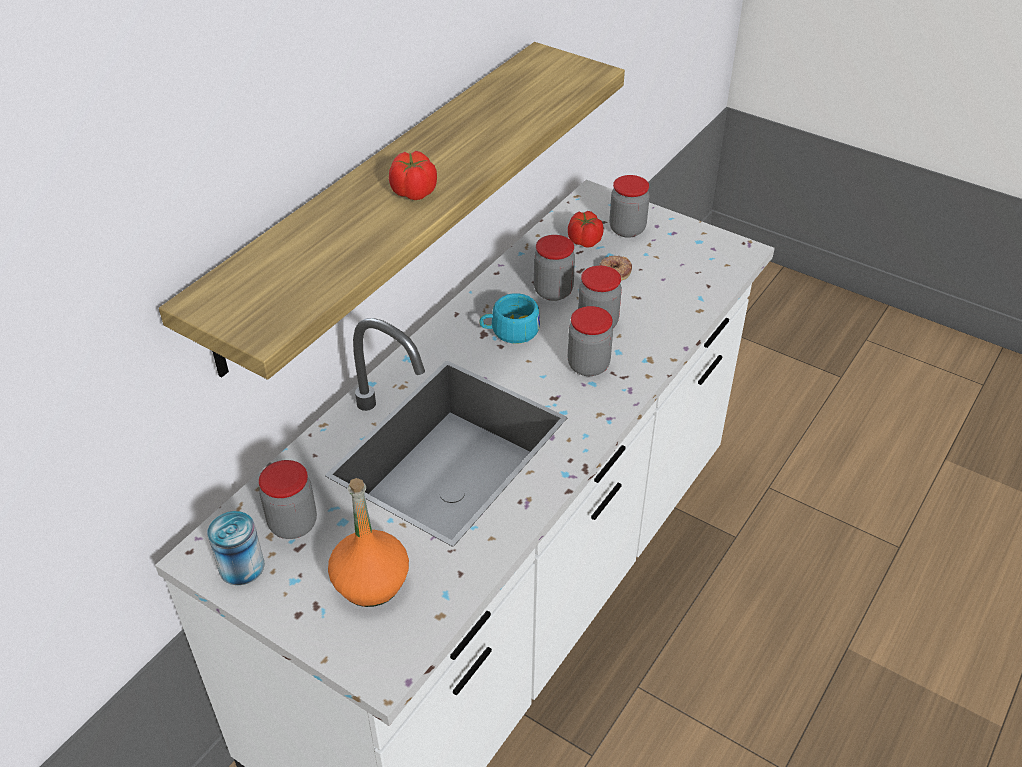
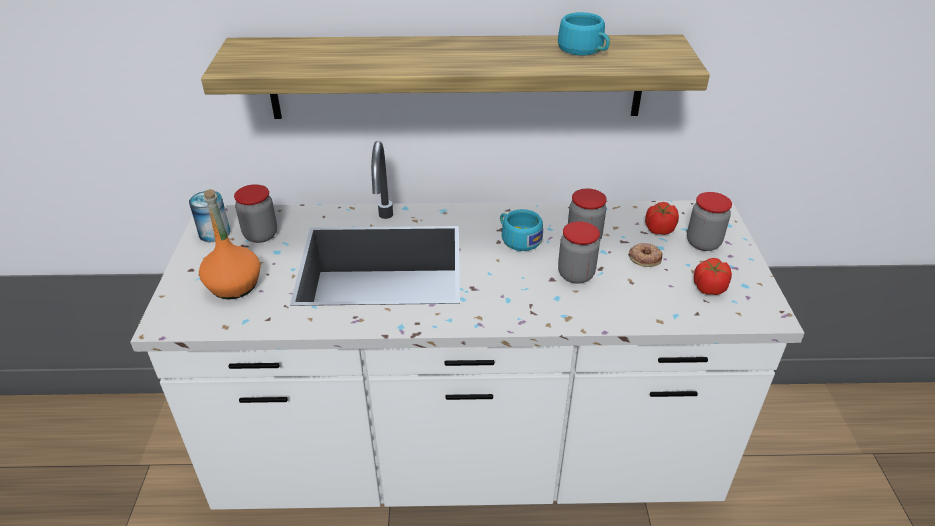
camera: 55 degrees right, 5 degrees down
tomato [389,151,437,200] -> tomato moved to [694,258,732,295]
jar [568,306,613,376] -> none
none -> turquoise cup [558,12,610,56]

